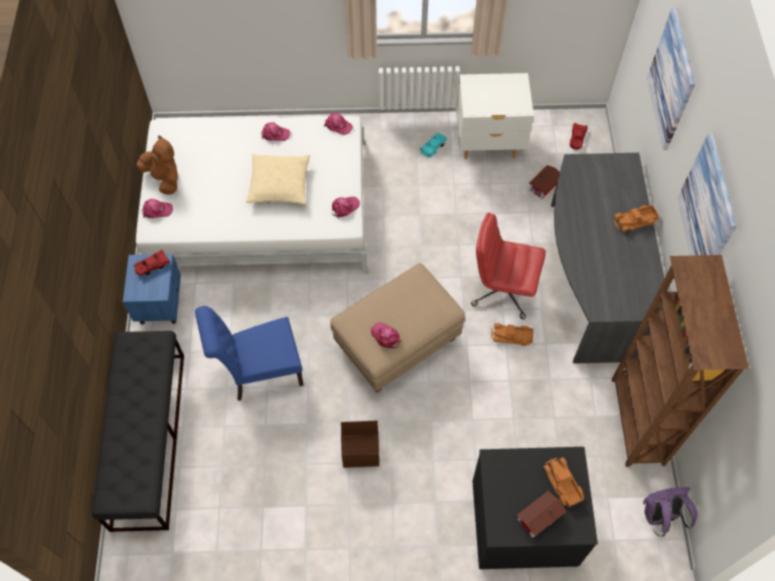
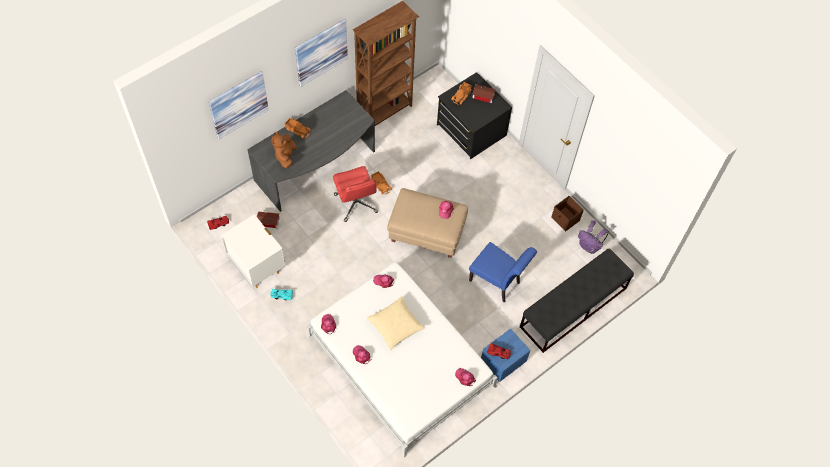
camera: 130 degrees left, 0 degrees up
brown plush toy [136,135,178,195] -> brown plush toy moved to [271,131,297,168]
brown storage box [341,420,379,468] -> brown storage box moved to [551,196,584,231]
purple backpack [643,487,697,537] -> purple backpack moved to [578,221,609,254]

